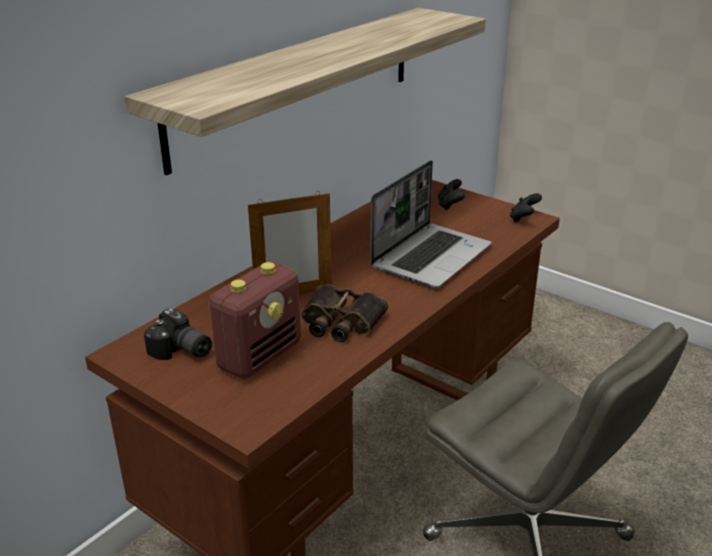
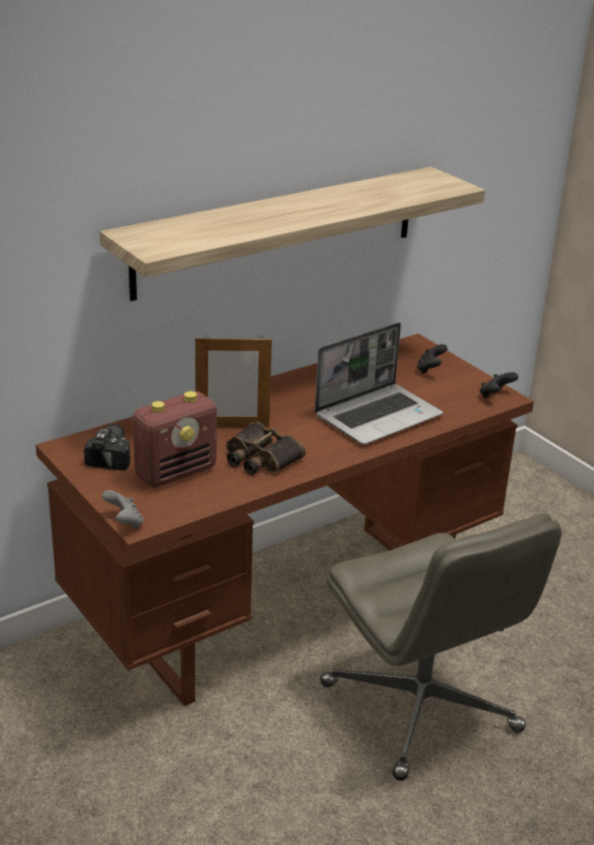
camera: 15 degrees right, 0 degrees up
camera [144,308,212,360] -> camera turned 135 degrees counterclockwise [84,424,130,471]
none -> grey game controller [102,490,144,529]

